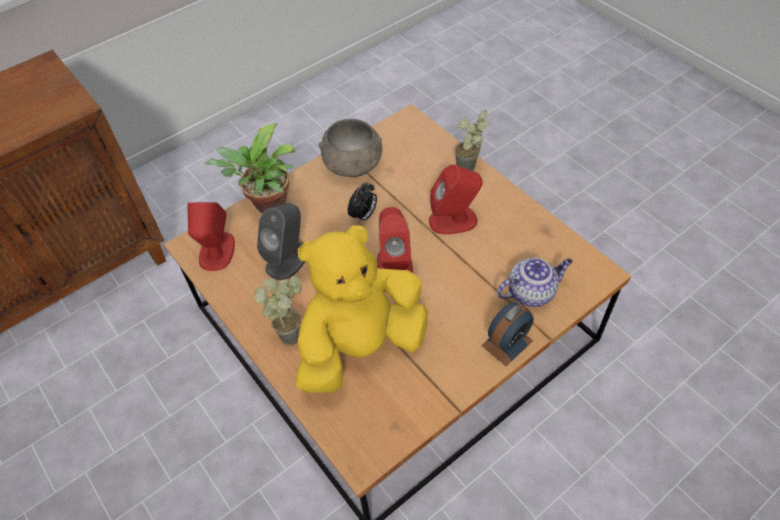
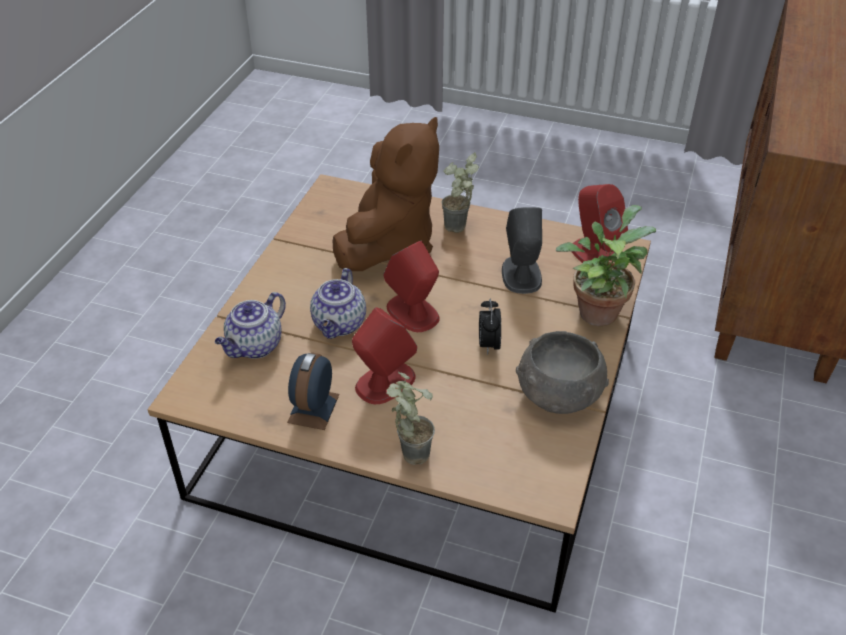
camera: 145 degrees right, 10 degrees down
yellow plush toy [295,225,428,393] -> brown plush toy [333,117,439,271]
alarm clock [481,302,534,366] -> alarm clock moved to [287,352,340,430]
none -> teapot [310,268,366,339]

